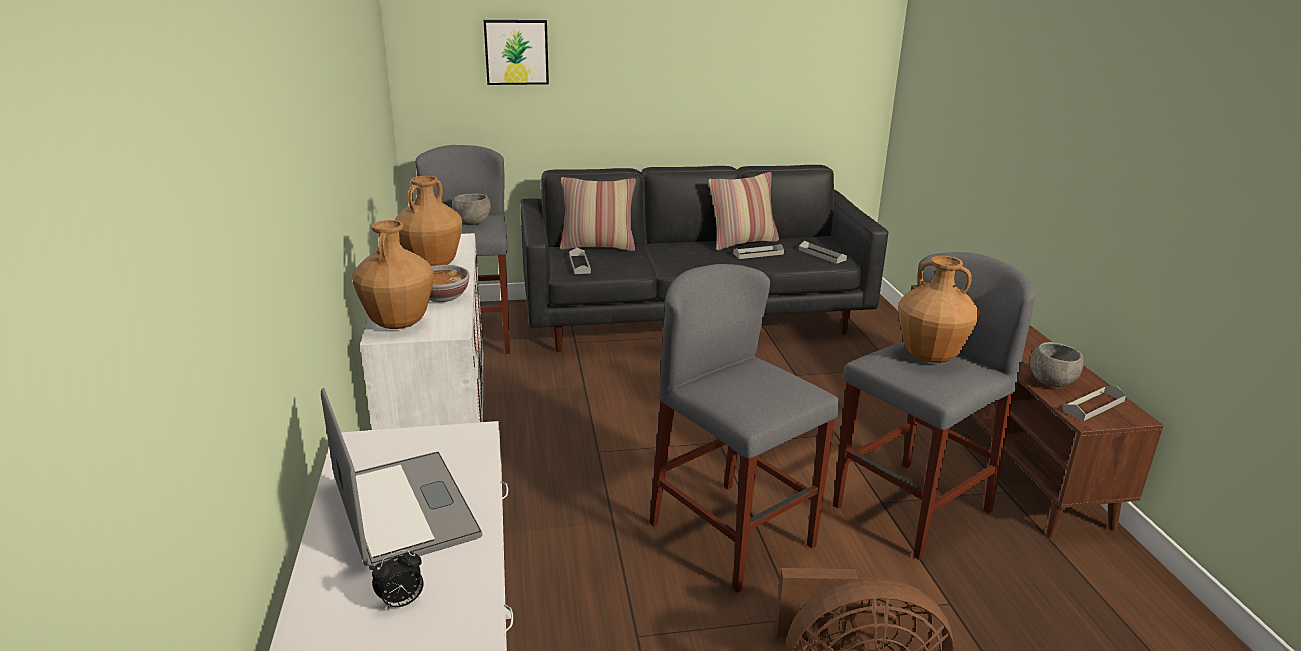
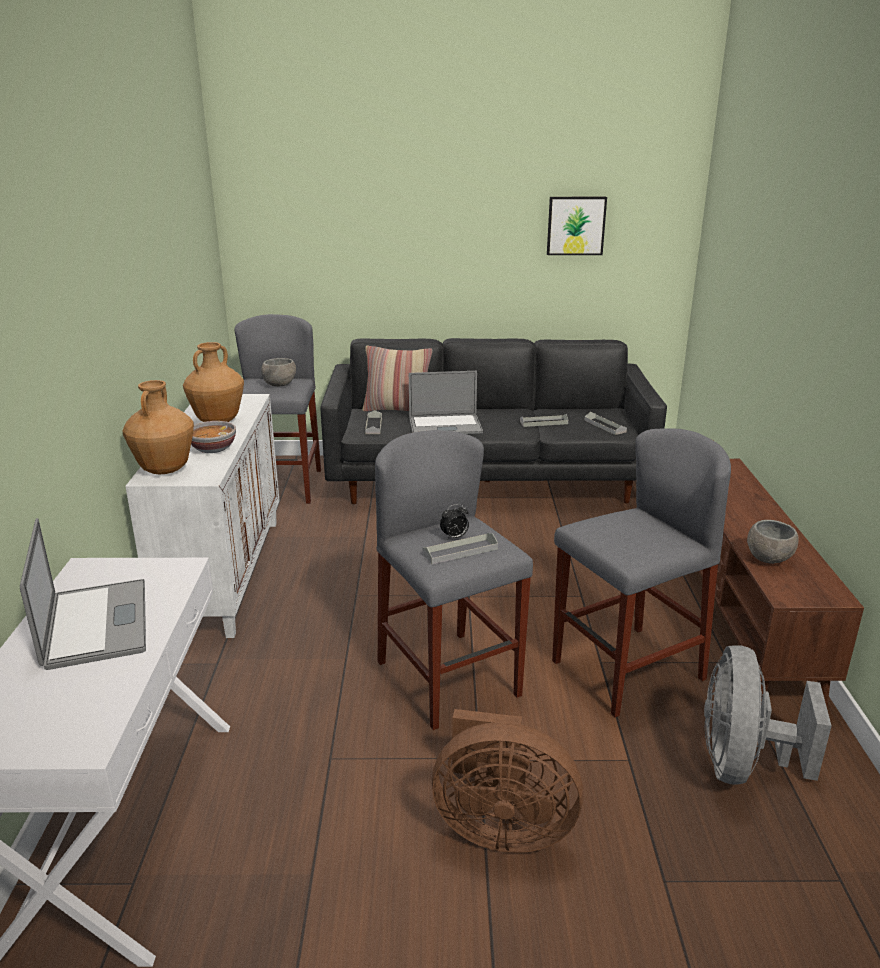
camera: 10 degrees right, 0 degrees up
alarm clock [372,549,424,610] -> alarm clock moved to [440,504,469,540]
picture [484,20,549,85] -> picture moved to [547,197,607,255]
pillow [708,172,779,250] -> none
brown vase [898,256,980,363] -> none
grey tray [1063,386,1126,421] -> grey tray moved to [422,533,498,564]
none -> laptop [409,371,483,434]
none -> grey fan [704,645,832,785]

